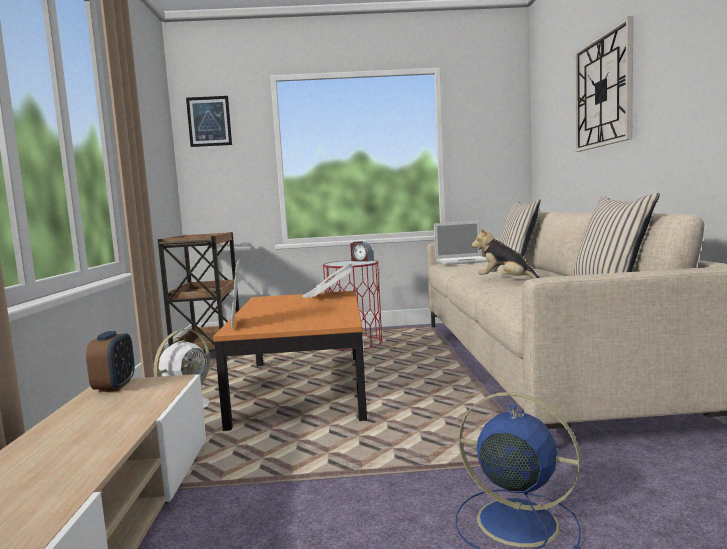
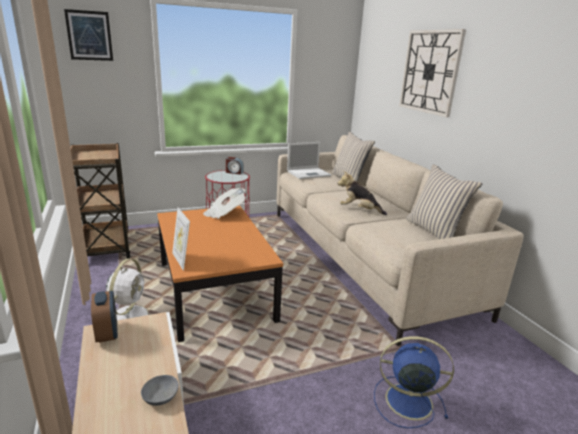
camera: 20 degrees left, 15 degrees up
none -> grey bowl [141,375,179,406]

